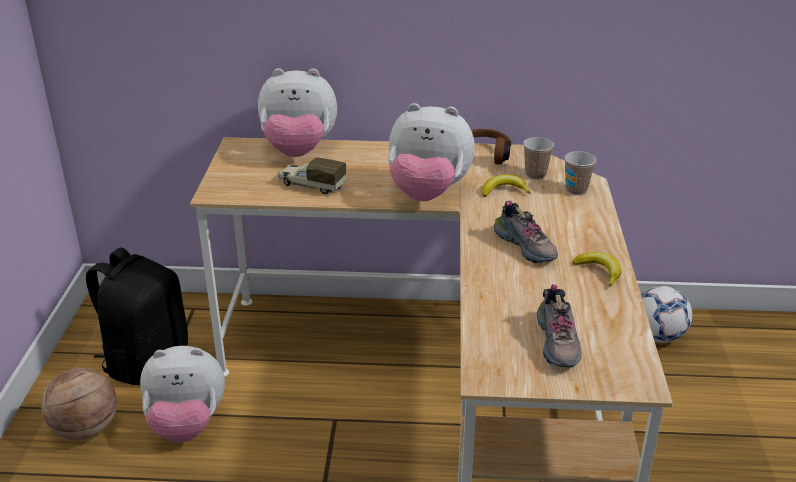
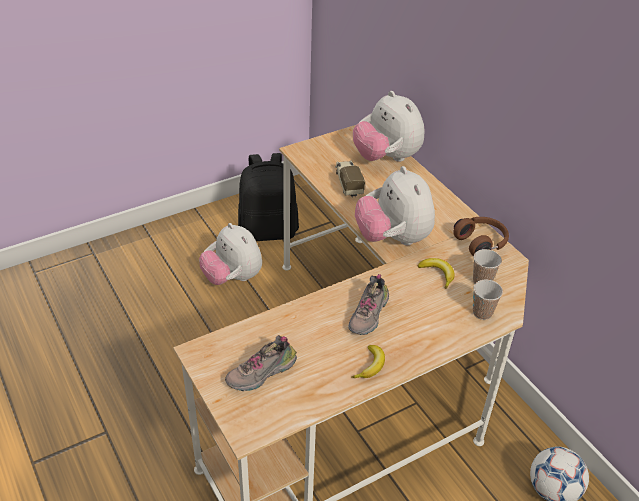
camera: 55 degrees right, 10 degrees up
basketball [41,368,117,440] -> none

